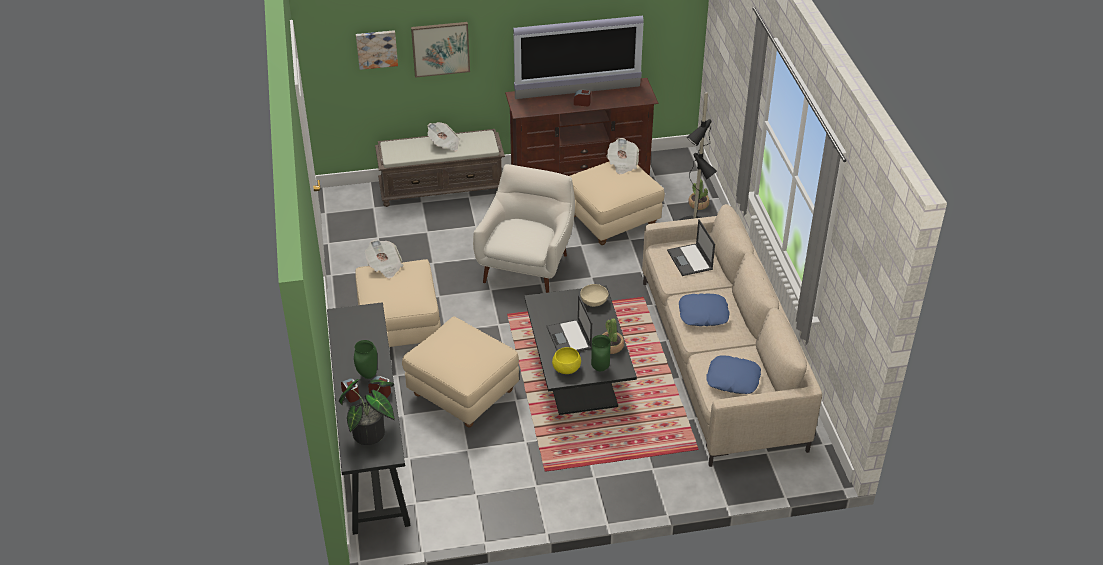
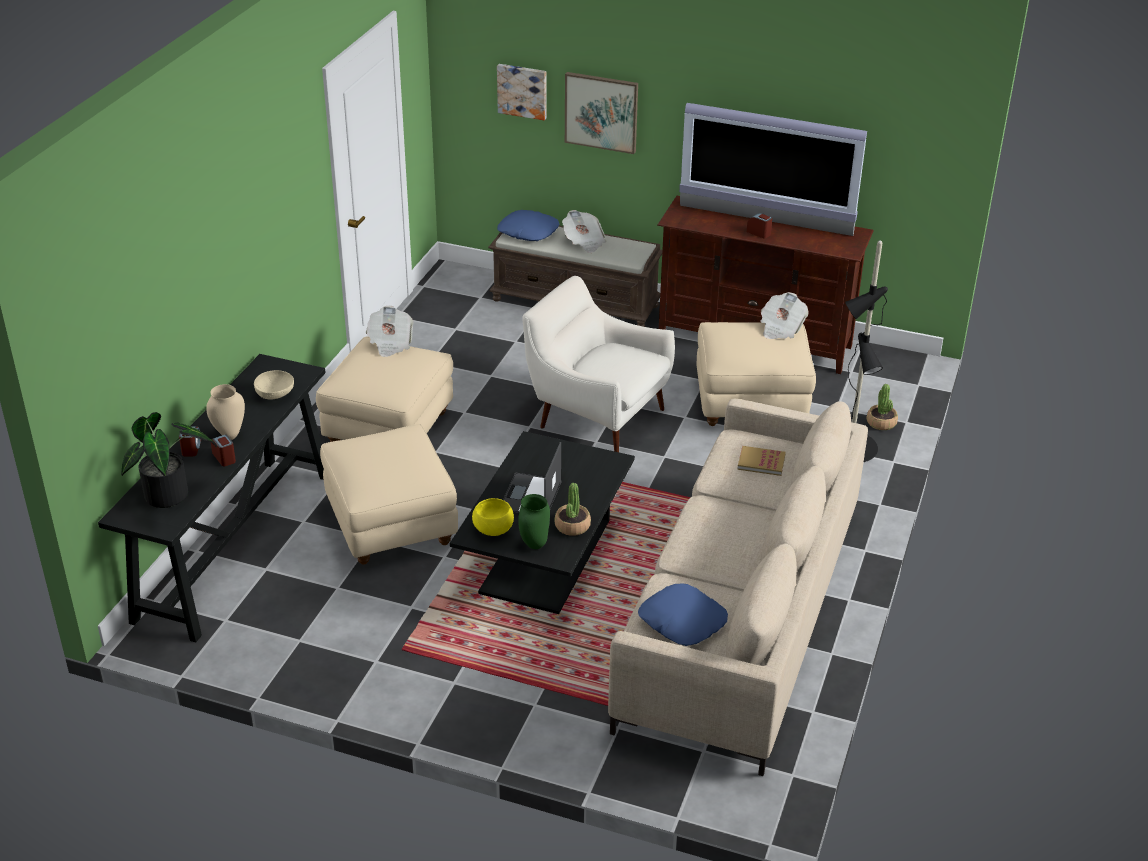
camera: 30 degrees right, 5 degrees down
green vase [354,340,377,379] -> beige vase [206,384,245,440]
white armchair [473,164,575,293] -> white armchair turned 105 degrees counterclockwise [522,276,675,452]
beige bowl [580,284,609,307] -> beige bowl moved to [254,370,294,400]
laptop [667,219,715,276] -> book [737,446,786,476]
blue pillow [679,293,730,326] -> blue pillow moved to [497,210,560,241]

